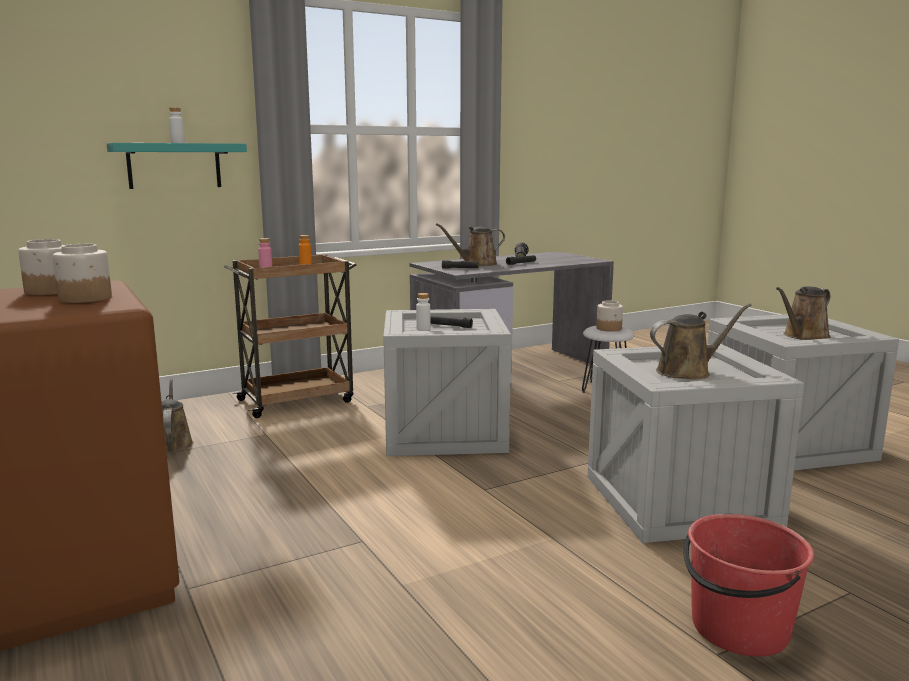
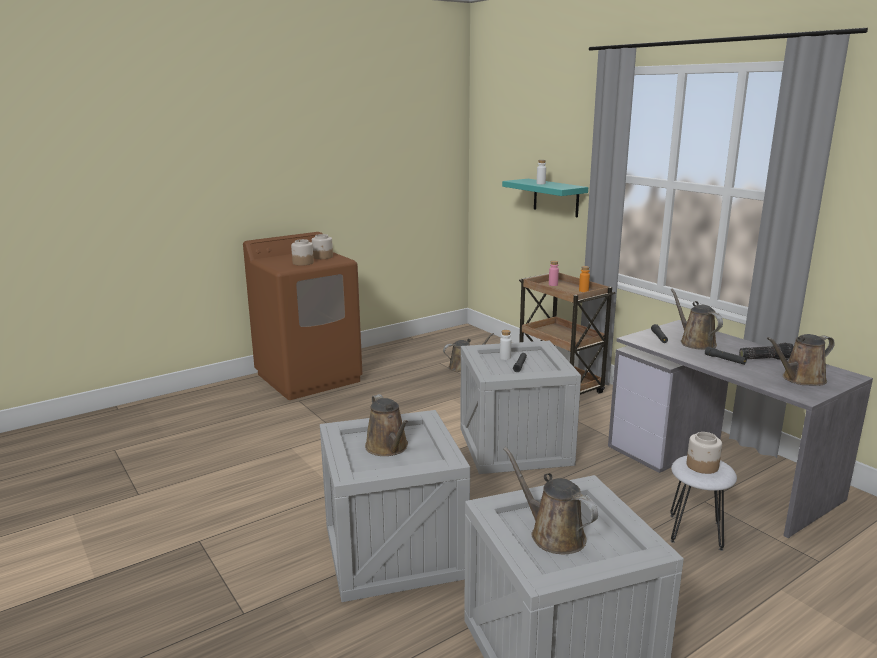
camera: 85 degrees right, 5 degrees up
red bucket [683,514,814,656] -> none
none -> brown watering can [767,334,835,386]

